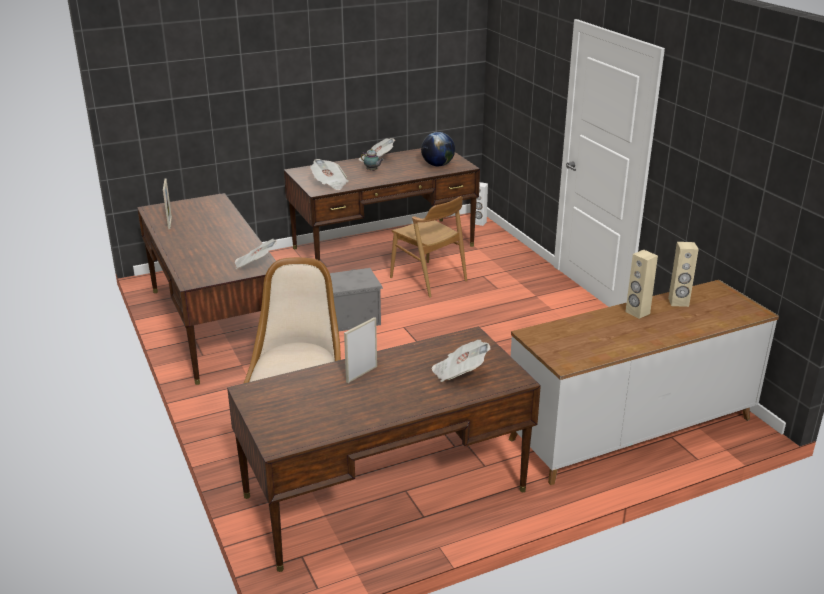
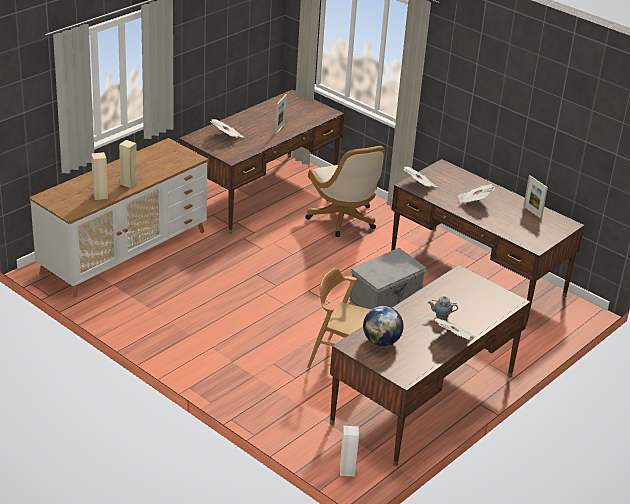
camera: 155 degrees right, 5 degrees up
newspaper [310,159,349,190] -> newspaper moved to [458,184,495,204]

